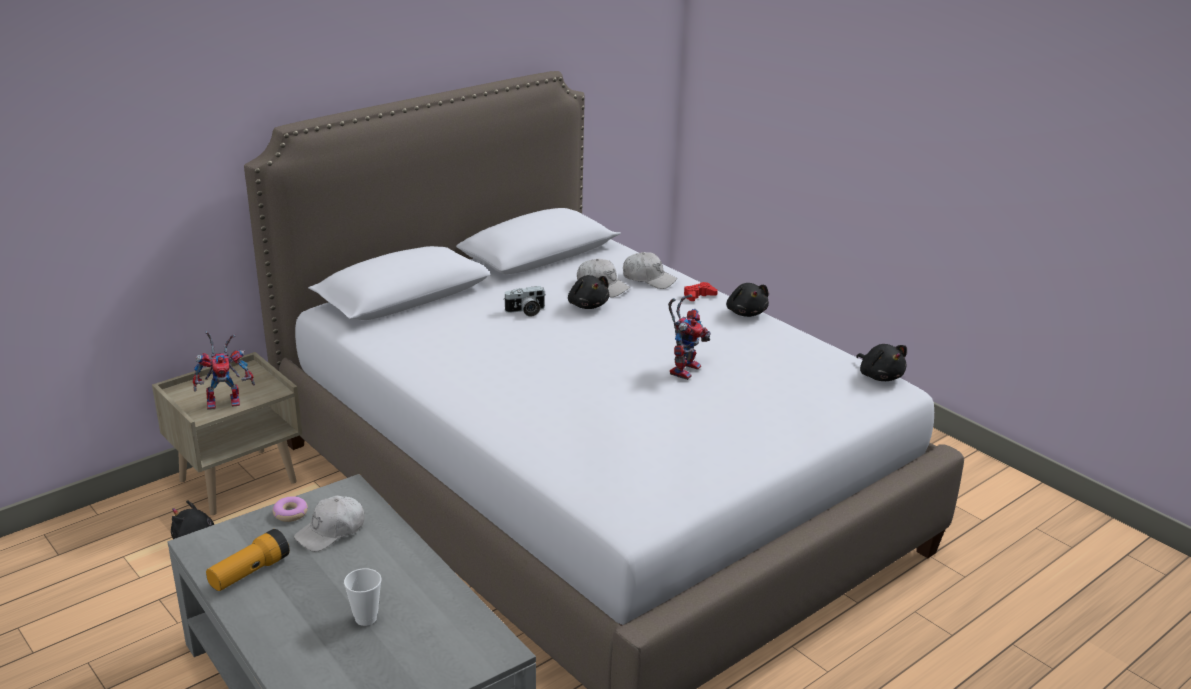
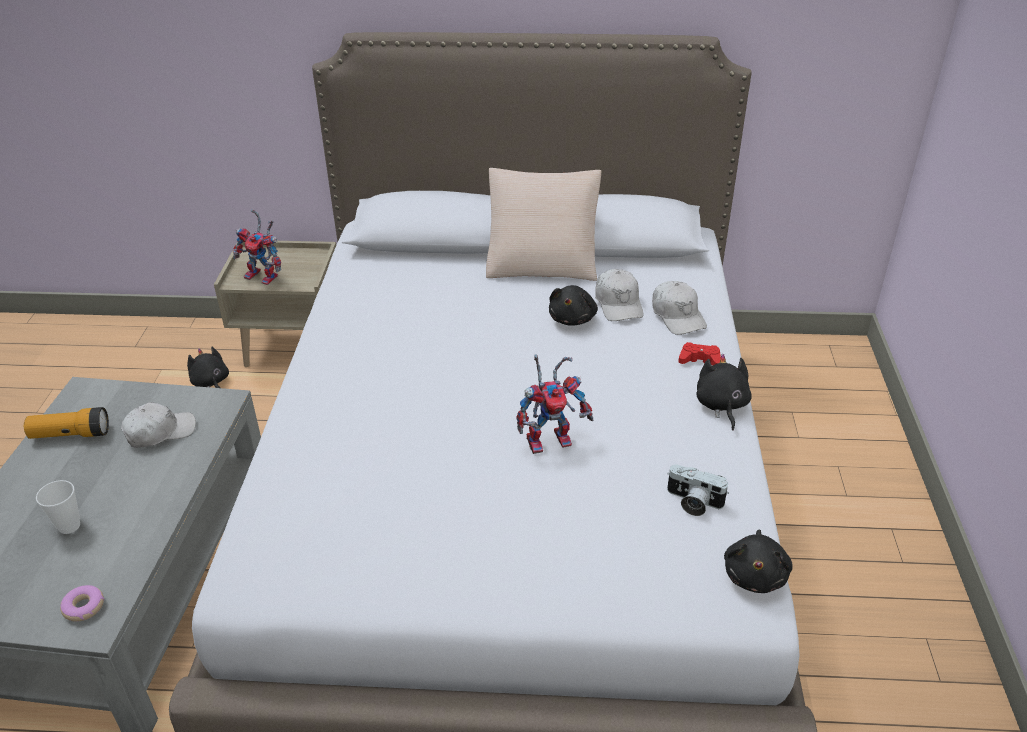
camera: 45 degrees right, 10 degrees up
donut [273,496,308,522] -> donut moved to [60,585,104,622]
white cap [294,495,364,552] -> white cap turned 150 degrees clockwise [121,402,196,448]
camera [503,286,546,317] -> camera moved to [667,465,729,516]
black plush toy [726,283,769,317] -> black plush toy turned 150 degrees clockwise [696,354,752,431]
none -> beige pillow [486,168,601,281]

